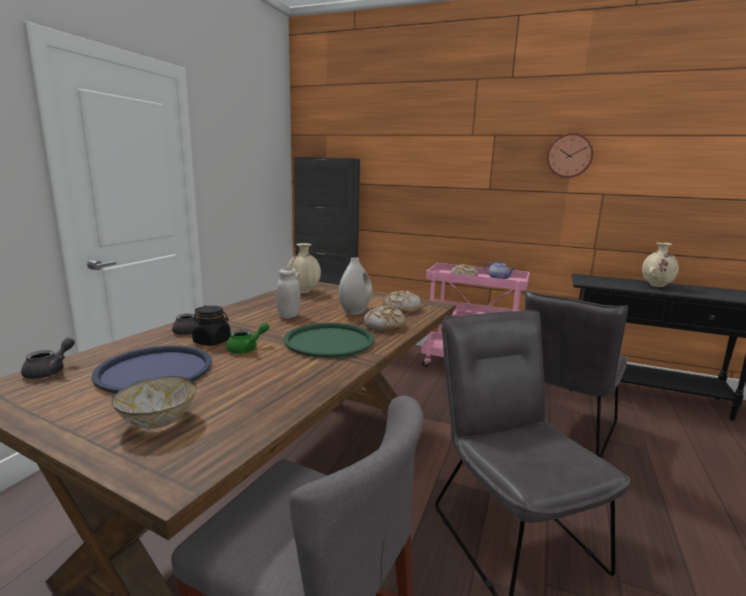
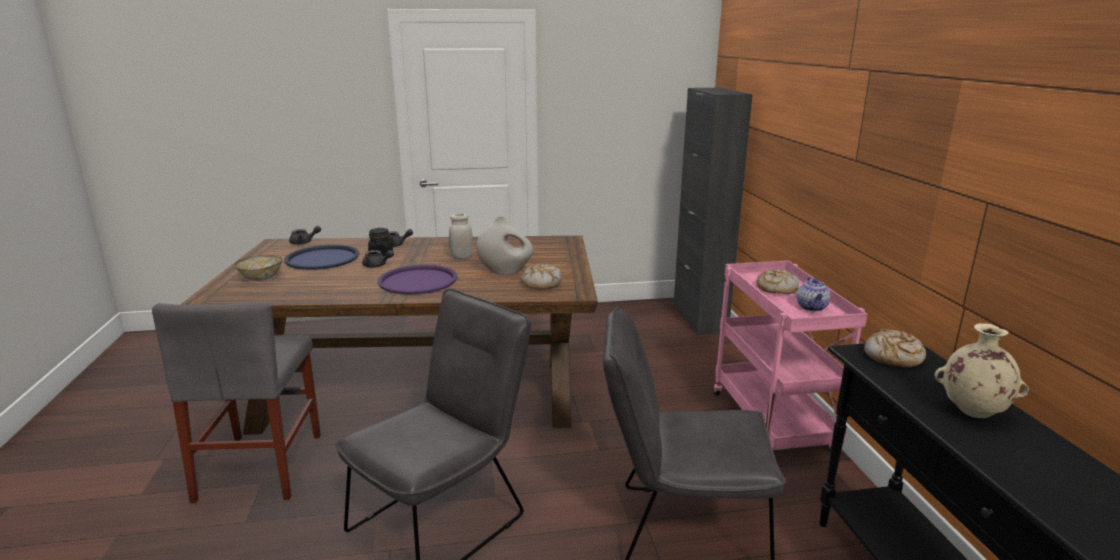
camera: 60 degrees right, 5 degrees up
green teapot [226,322,269,354] -> grey teapot [362,250,394,268]
green tray [283,323,374,358] -> purple tray [378,265,457,295]
beige vase [286,243,321,294] -> none
bread [364,305,405,331] -> bread moved to [864,329,926,367]
wall clock [547,133,593,178] -> none

